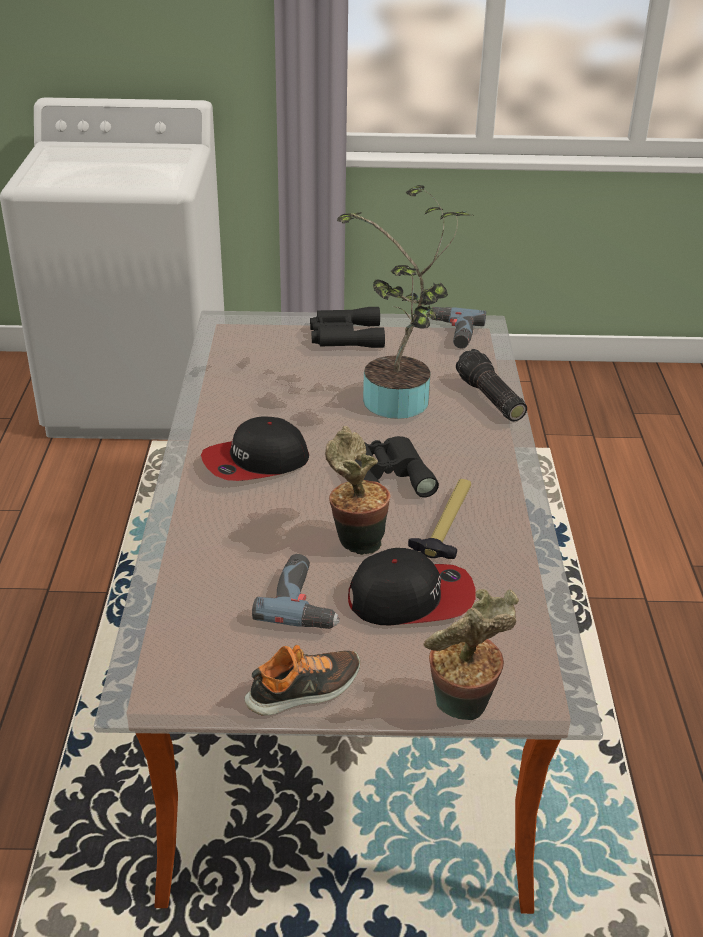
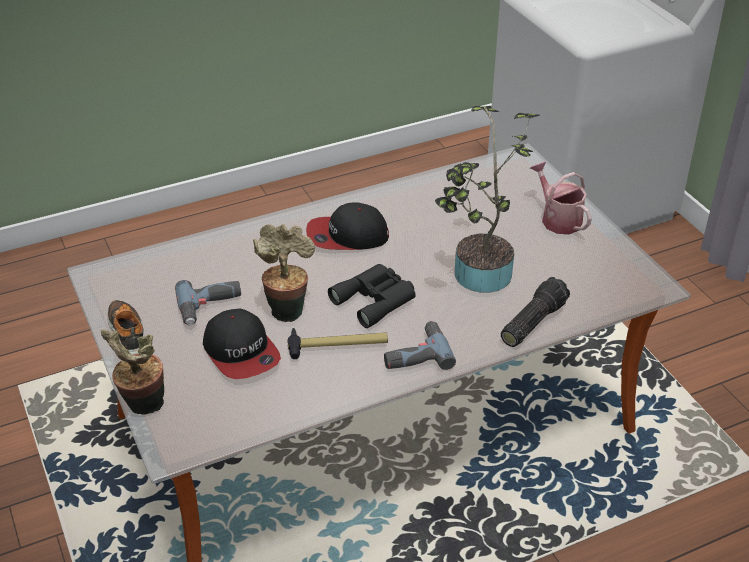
camera: 65 degrees right, 5 degrees up
cap [201,416,309,481] -> cap turned 45 degrees counterclockwise [306,202,389,250]
shoe [245,645,360,716] -> shoe turned 150 degrees counterclockwise [107,300,143,355]
black binoculars [310,307,385,348] -> watering can [530,162,592,234]
power drill [431,307,486,348] -> power drill moved to [384,321,456,370]

